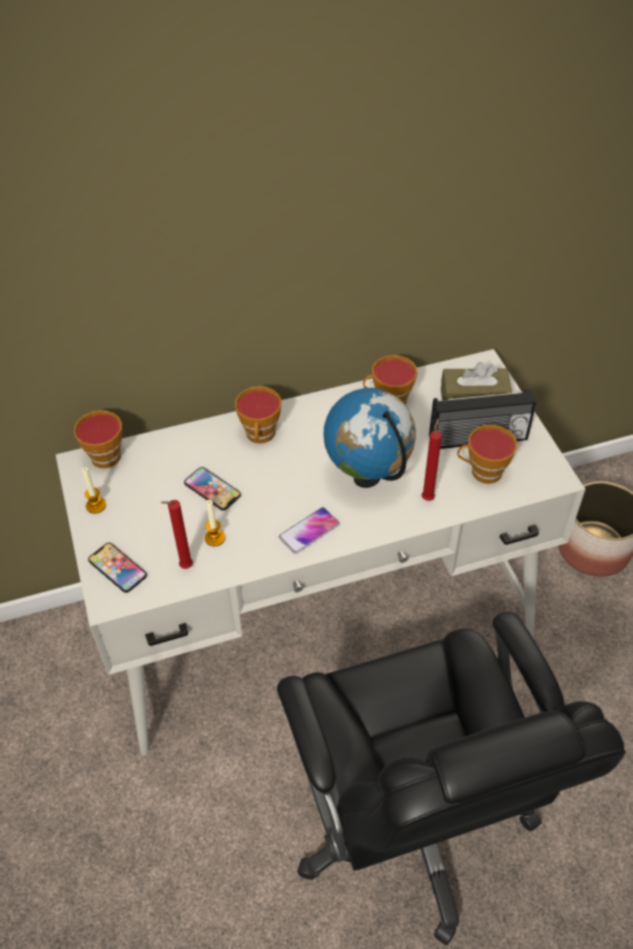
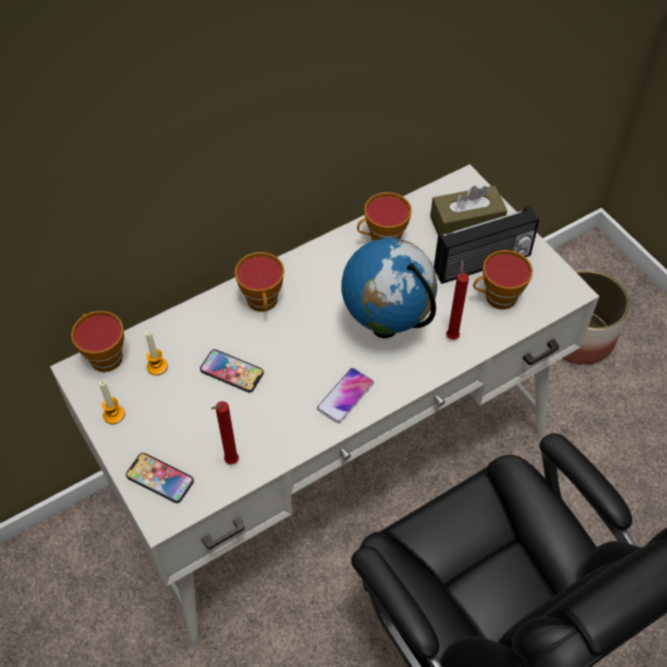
camera: 15 degrees left, 5 degrees up
candle [205,500,225,546] -> candle moved to [145,330,168,375]

